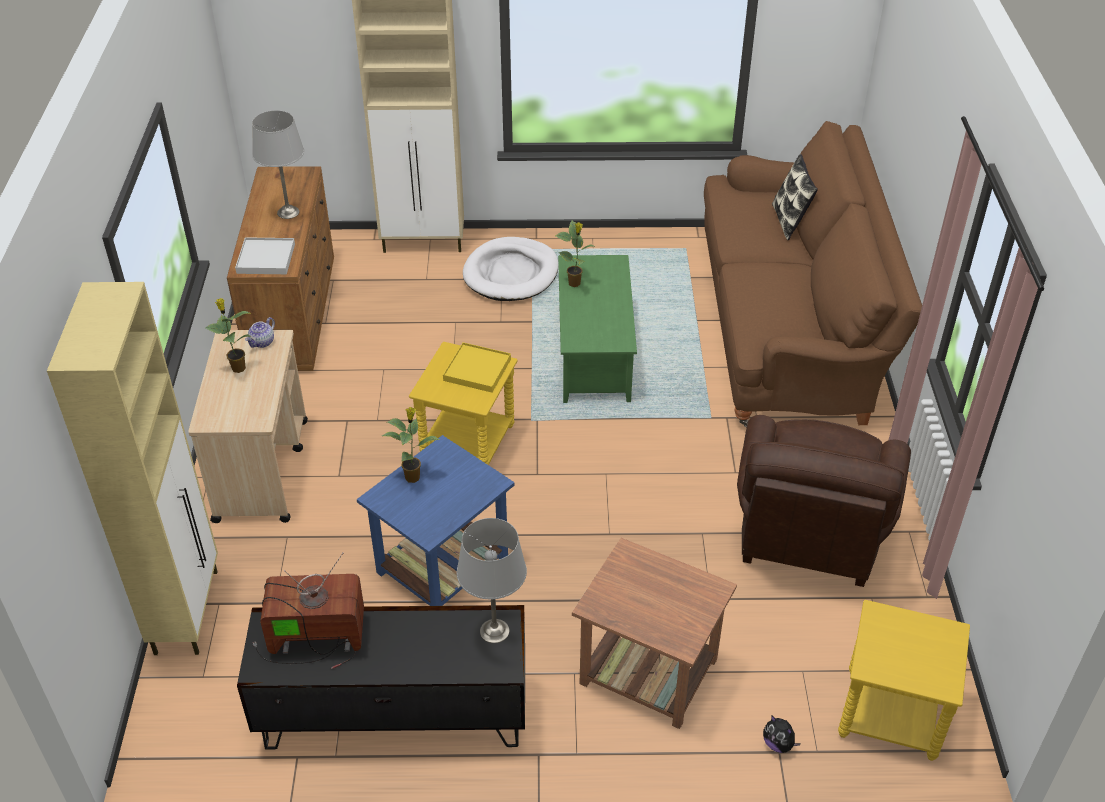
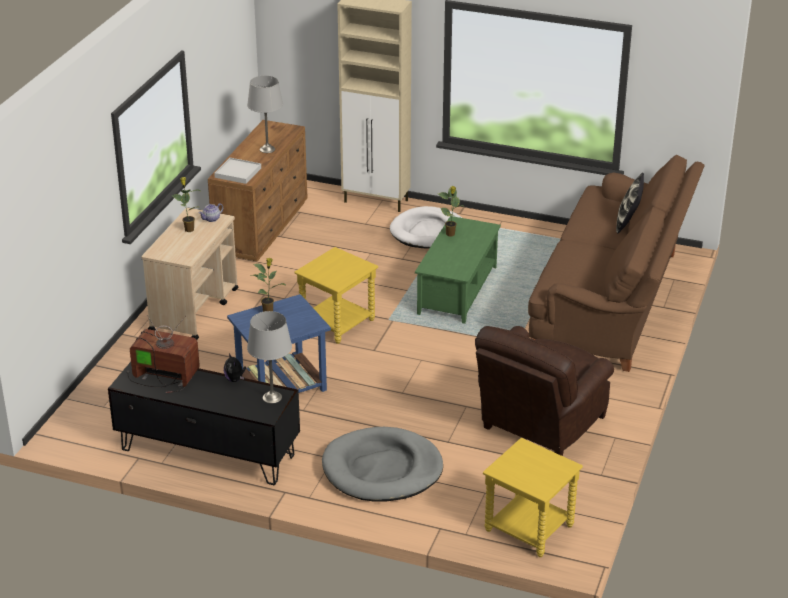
camera: 20 degrees right, 10 degrees down
beige cabinet [47,282,218,655] -> none
yellow tray [443,342,511,393] -> none
brown side table [572,538,737,729] -> grey dog bed [322,427,443,501]
plush toy [763,715,801,753] -> plush toy moved to [224,353,246,382]

